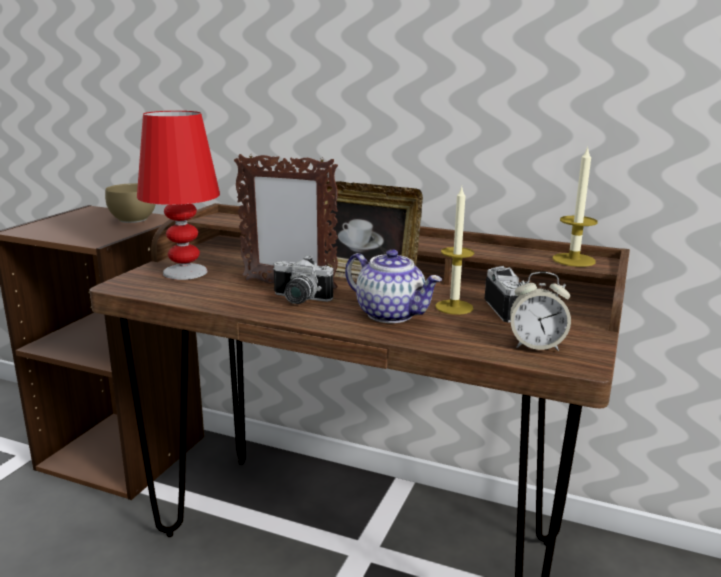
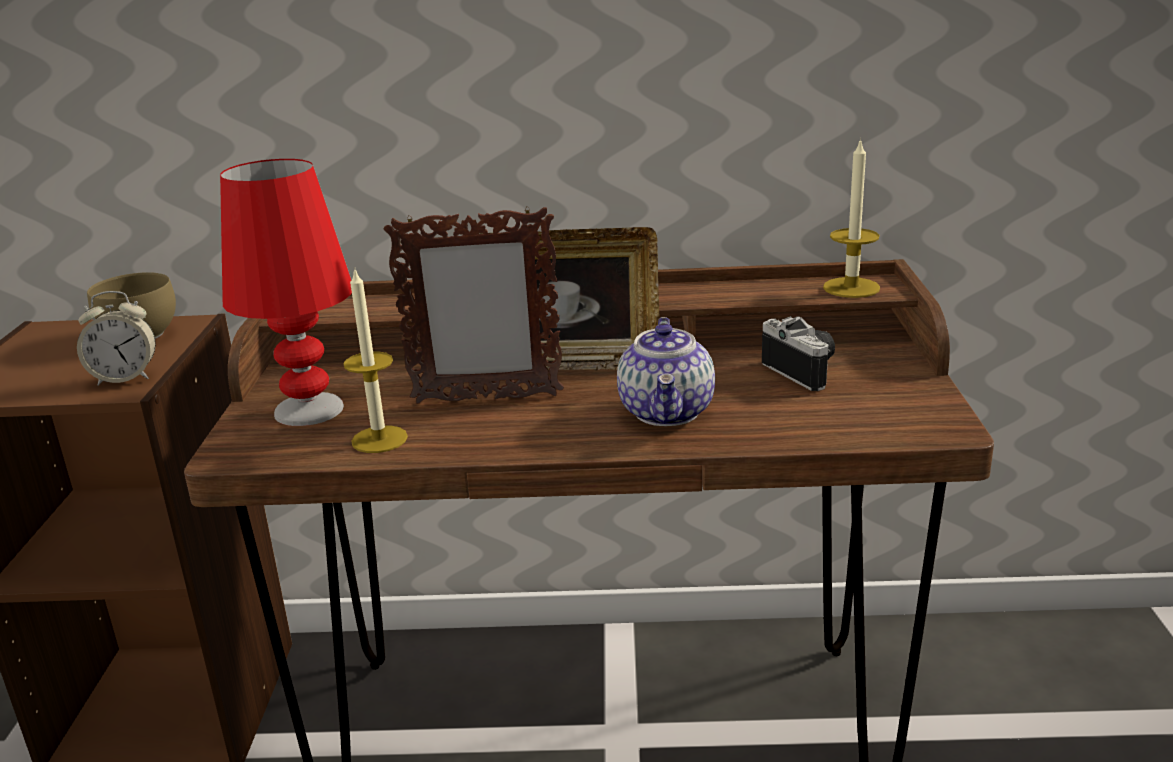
camera: 20 degrees left, 5 degrees up
camera [273,255,333,304] -> none
teapot [345,249,442,323] -> teapot turned 75 degrees clockwise [617,317,715,426]
candle [435,186,474,315] -> candle moved to [343,267,408,453]
alarm clock [510,272,571,351] -> alarm clock moved to [77,291,156,386]

